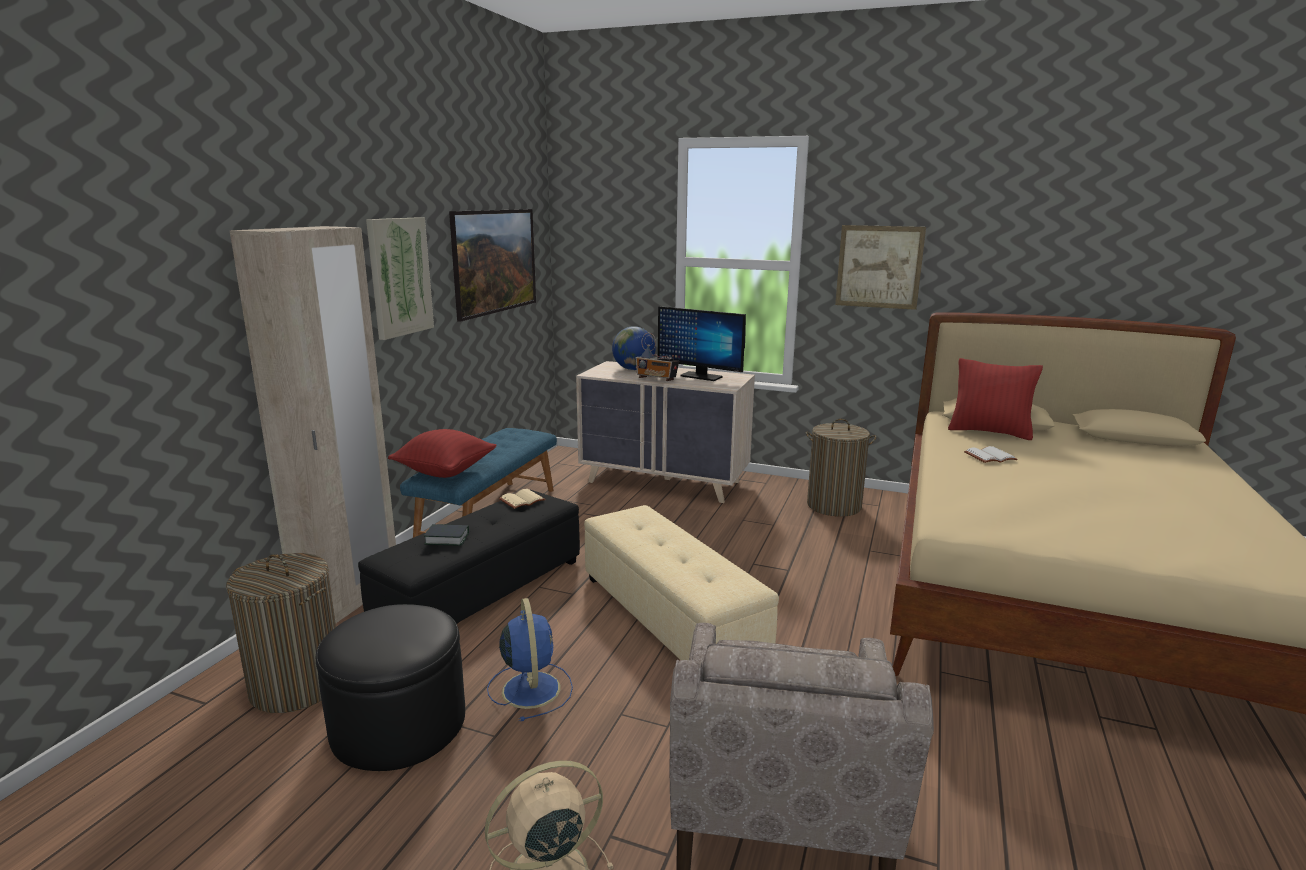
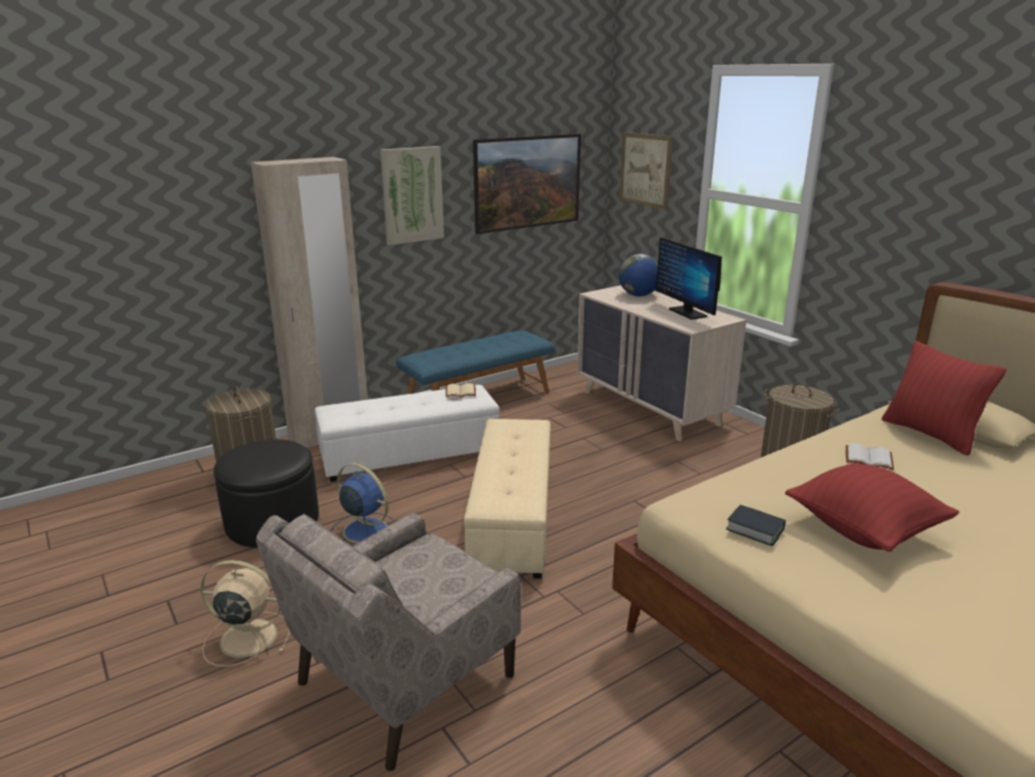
camera: 35 degrees right, 5 degrees up
black ottoman [358,490,580,624] -> white ottoman [315,385,499,482]
red pillow [388,429,497,478] -> red pillow moved to [785,463,959,552]
book [424,524,469,546] -> book moved to [726,505,786,546]
blue fan [487,598,573,721] -> blue fan turned 75 degrees counterclockwise [331,463,396,546]
radio [636,333,679,381] -> none
picture [835,225,926,310] -> picture moved to [619,132,673,210]

